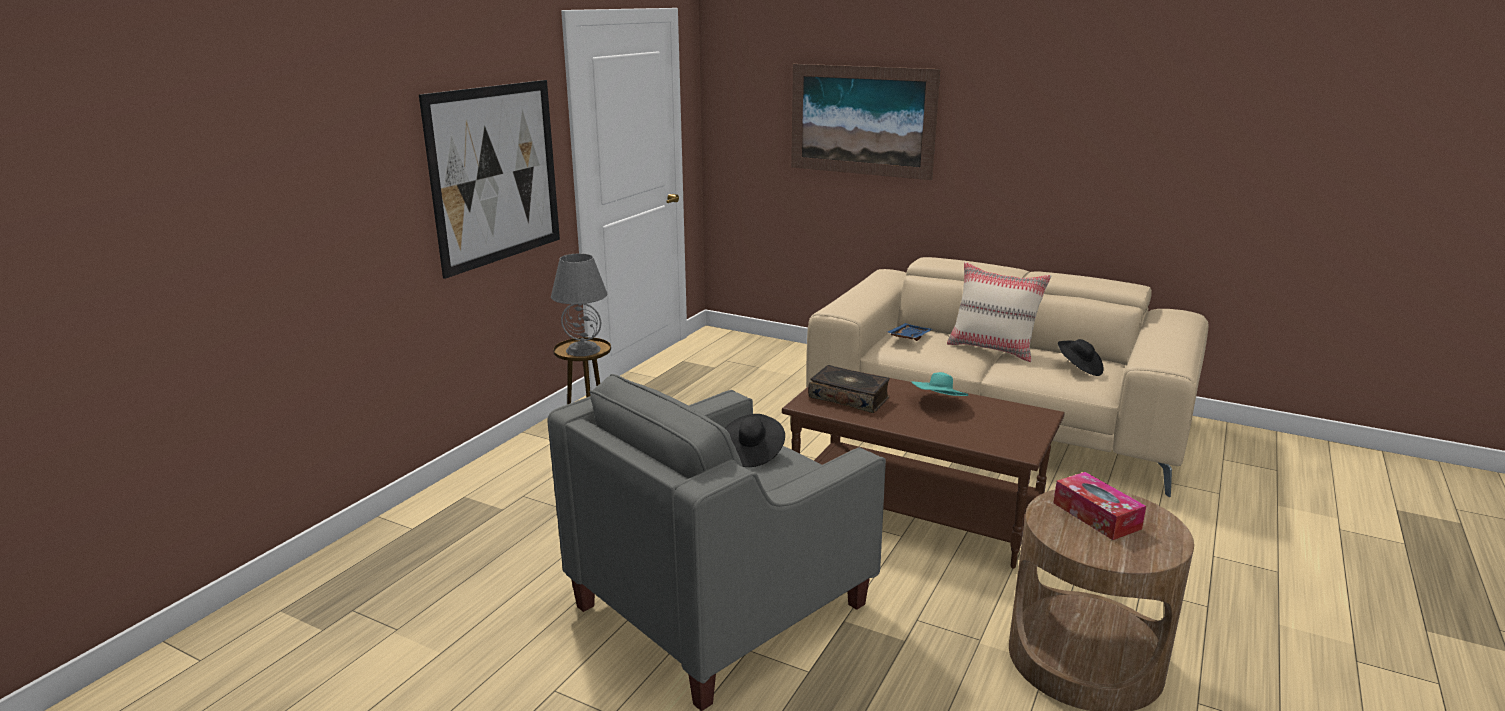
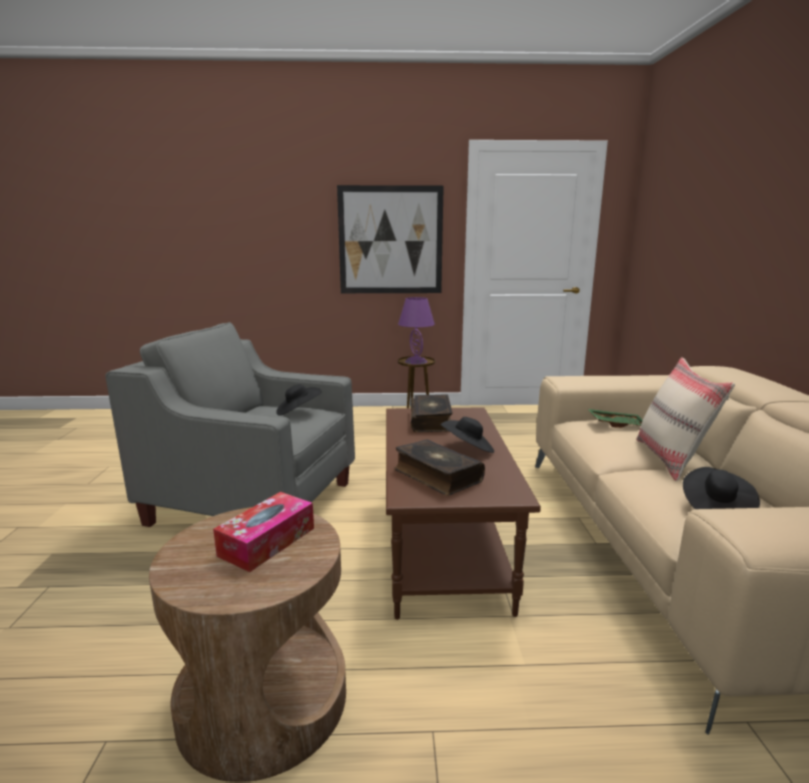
camera: 60 degrees right, 5 degrees down
grey table lamp [551,253,607,356] -> purple table lamp [398,297,435,365]
picture [791,64,940,180] -> none
blue tray [887,323,933,341] -> green tray [588,409,643,428]
turquoise hat [912,372,968,396] -> black hat [441,417,494,453]
none -> book [394,439,485,496]

